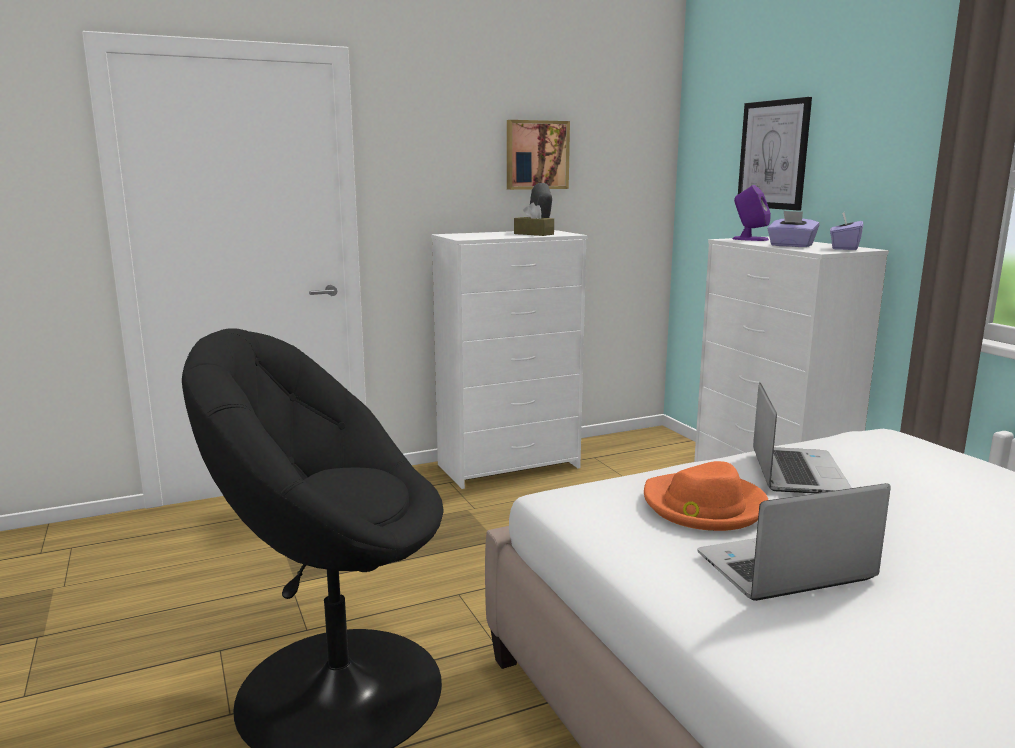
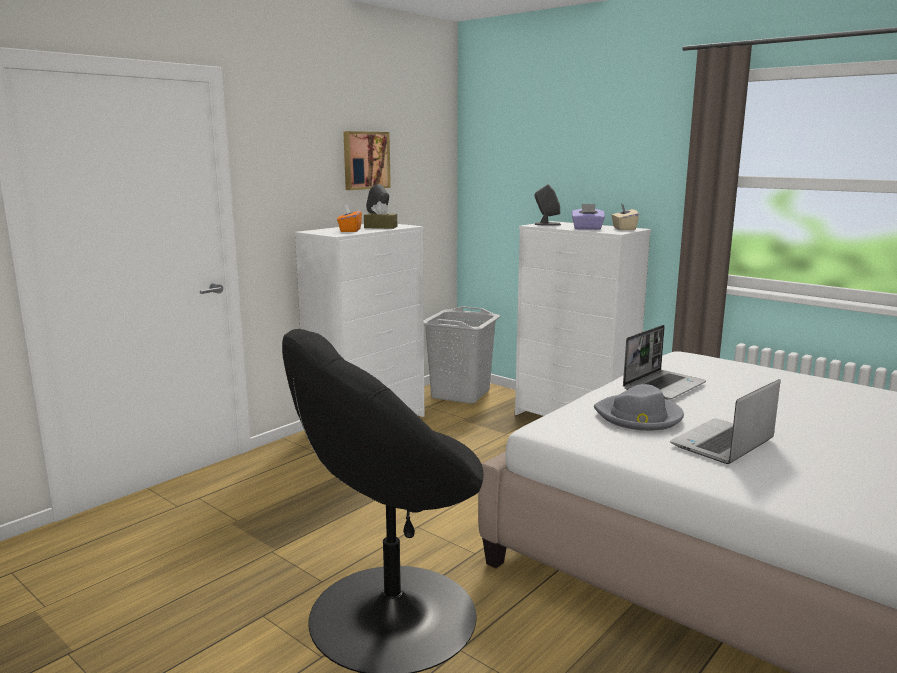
camera: 25 degrees left, 0 degrees up
orange hat [644,461,768,531] -> grey hat [594,384,684,431]
purple speaker [733,185,771,241] -> grey speaker [534,184,561,226]
picture [738,97,812,210] -> none
laptop [753,382,852,494] -> laptop turned 60 degrees clockwise [623,325,706,400]
purple tissue box [830,212,863,250] -> beige tissue box [611,204,639,230]
none -> orange tissue box [337,204,362,232]
none -> grey laundry basket [424,306,500,404]

